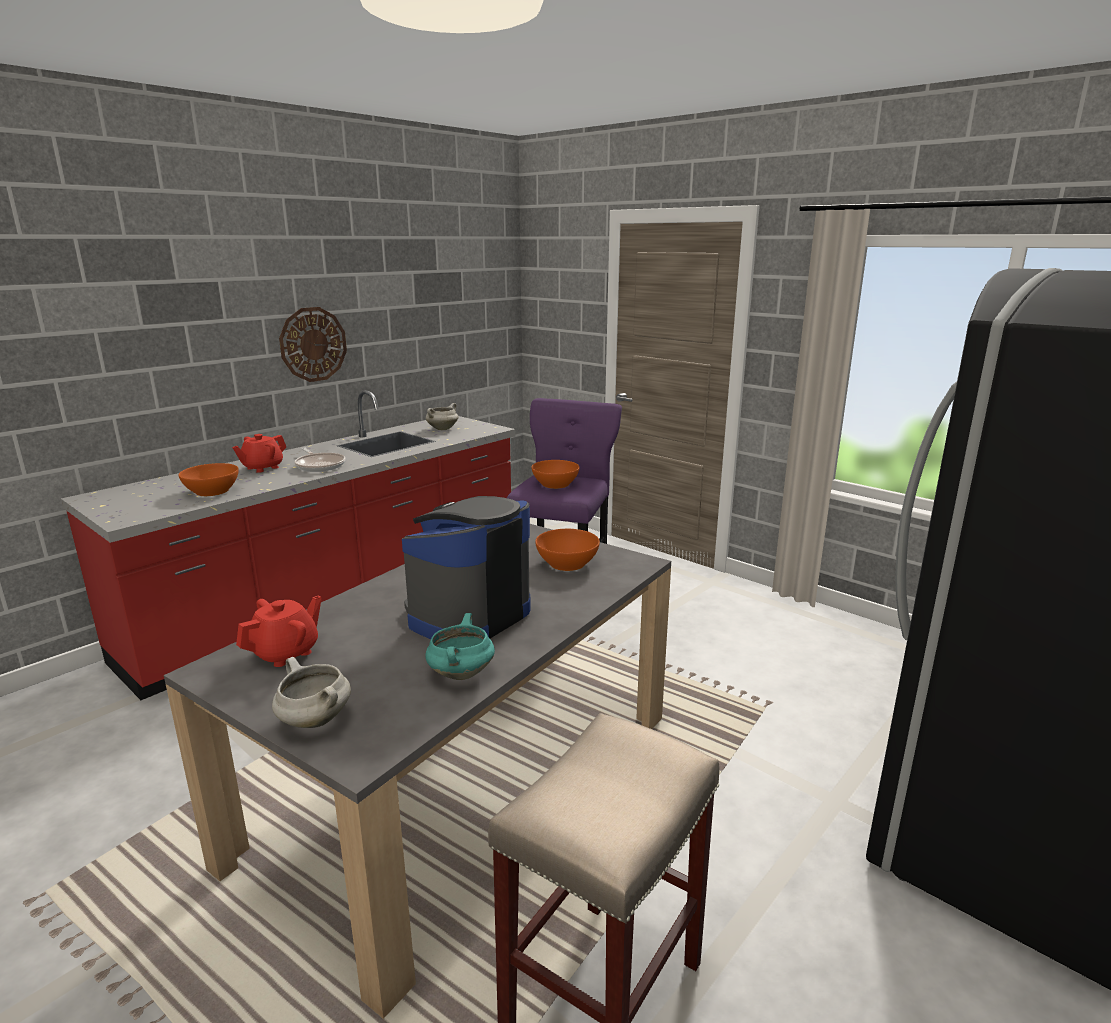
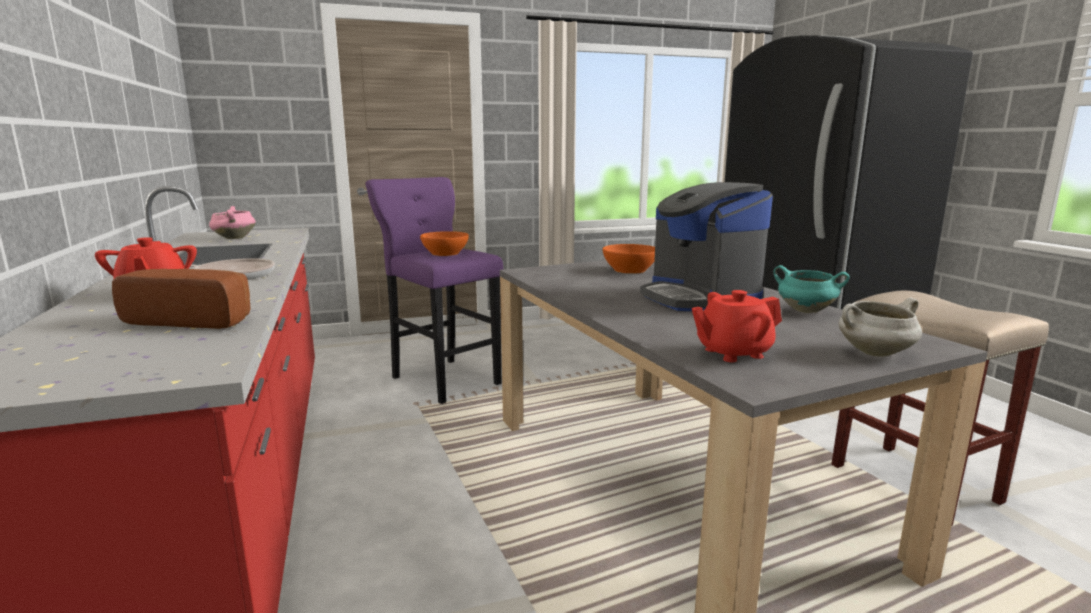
camera: 60 degrees left, 5 degrees down
orange bowl [179,463,239,496] -> bread [112,269,251,329]
red teapot [236,595,322,667] -> red teapot turned 90 degrees counterclockwise [692,290,782,362]
wall clock [279,307,347,382] -> none
white cooking pot [426,403,458,430] -> pink cooking pot [209,206,256,239]

